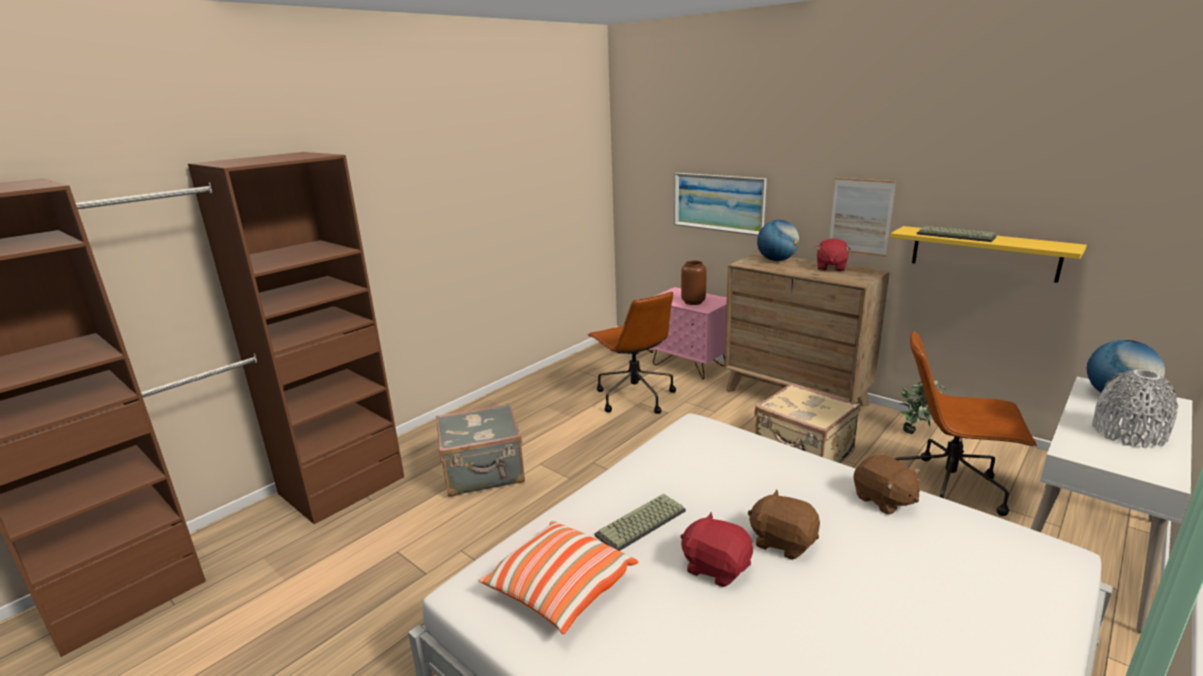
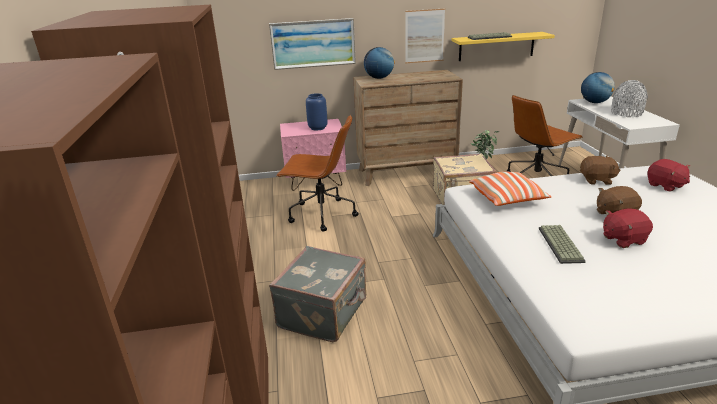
camera: 50 degrees left, 5 degrees up
pillow [478,521,638,634] -> pillow moved to [469,172,551,206]
brown vase [681,261,706,305] -> blue vase [306,93,328,130]
red plush toy [816,238,851,272] -> red plush toy moved to [648,159,690,192]

